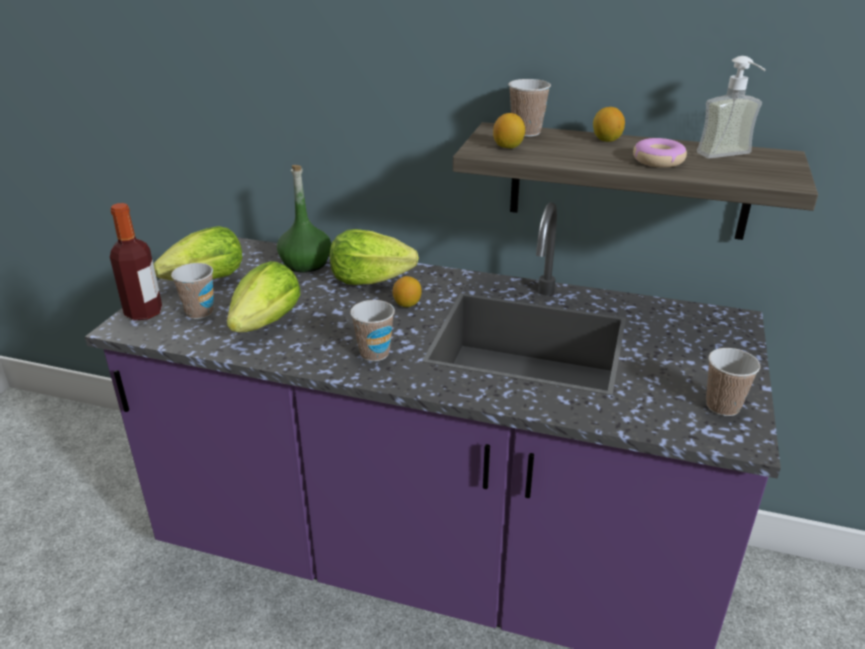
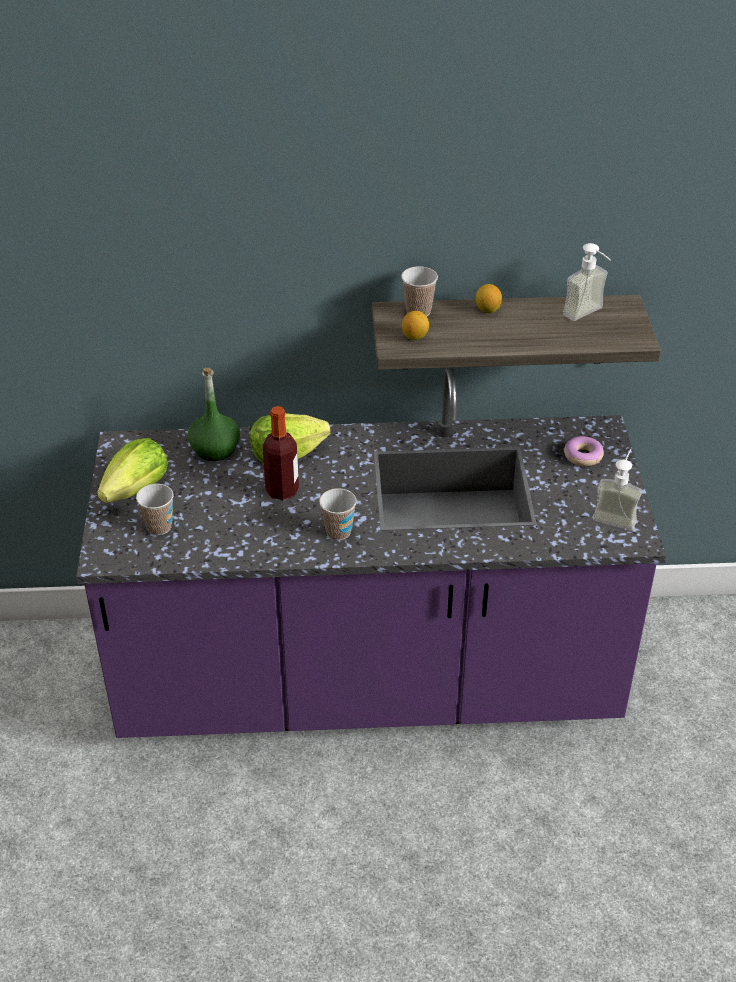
camera: 20 degrees left, 10 degrees up
bottle [110,203,162,321] -> bottle moved to [262,406,299,500]
lettuce [227,261,300,332] -> none
lemon [393,276,422,307] -> none
donut [633,138,687,168] -> donut moved to [564,436,604,466]
cup [706,348,760,416] -> soap dispenser [592,449,642,531]

